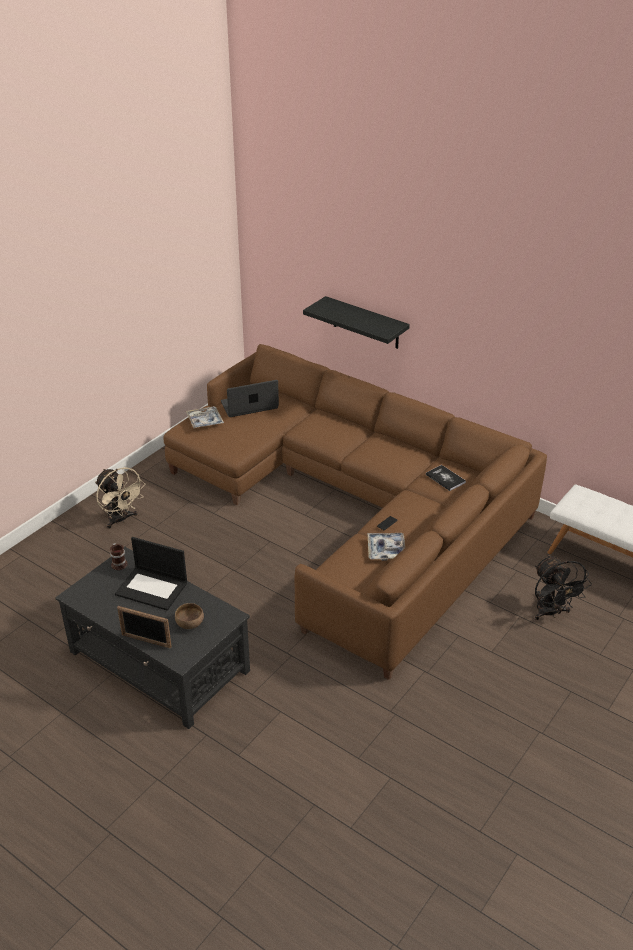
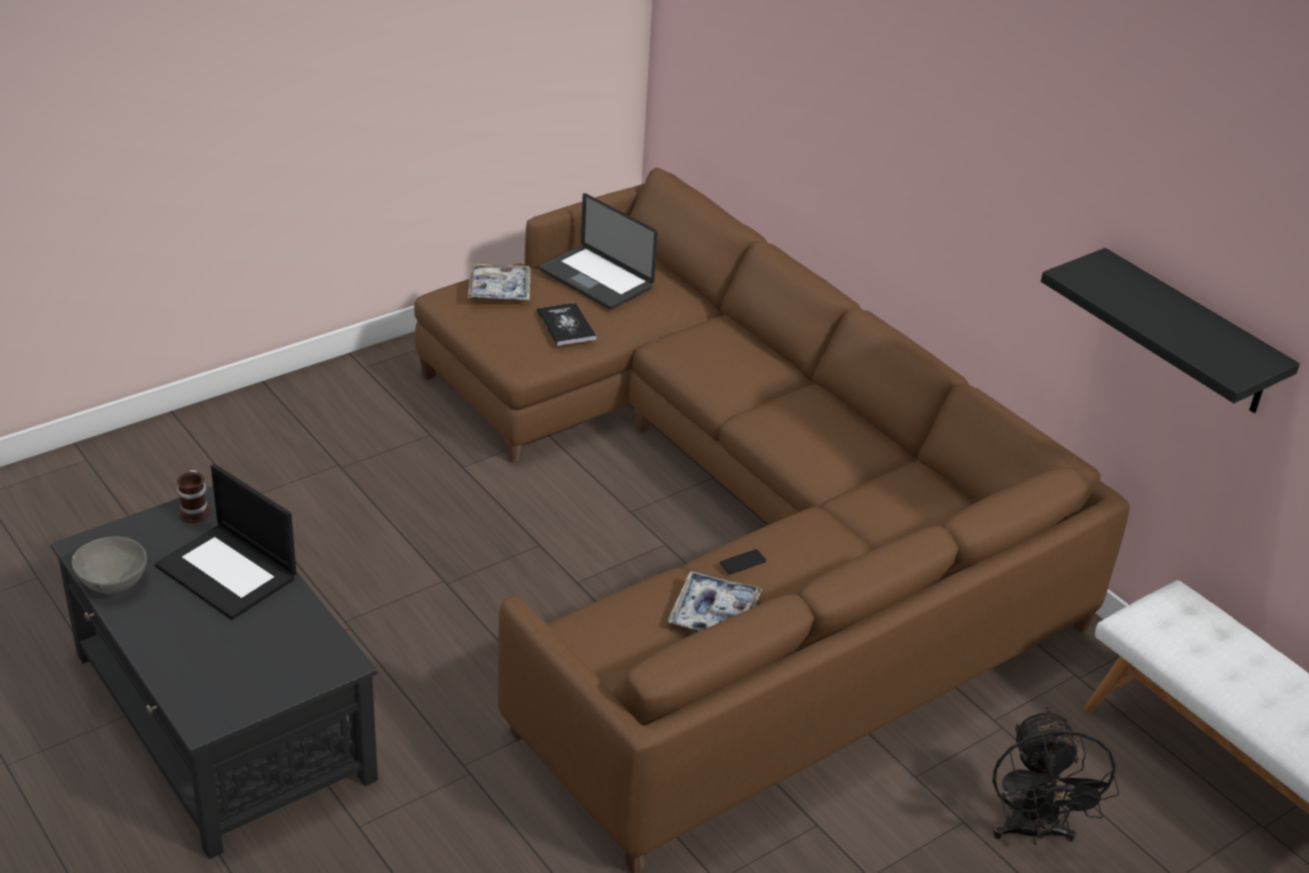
camera: 15 degrees right, 0 degrees up
beige fan [95,467,145,529] -> none
picture frame [117,606,172,648] -> none
brown bowl [175,603,204,629] -> none
laptop [221,380,279,417] -> laptop turned 135 degrees counterclockwise [540,193,657,310]
black shelf [303,296,410,349] -> black shelf moved to [1041,248,1300,413]
book [426,465,466,491] -> book moved to [537,302,597,346]
none -> grey bowl [72,537,147,594]

